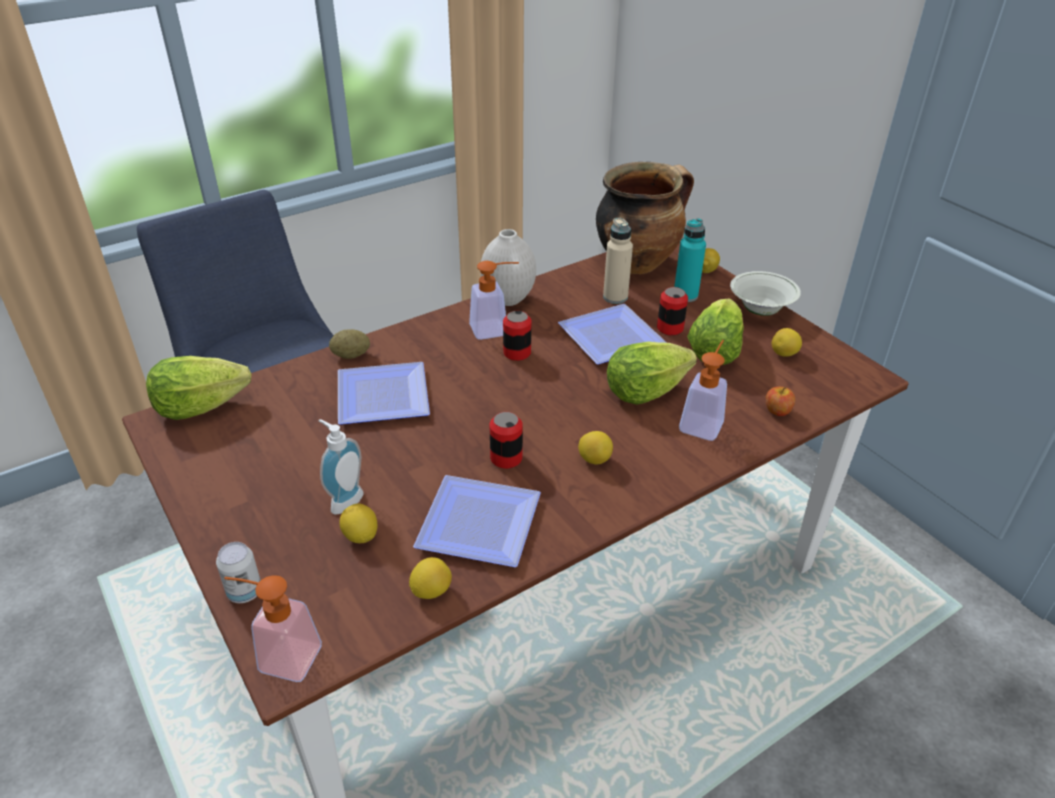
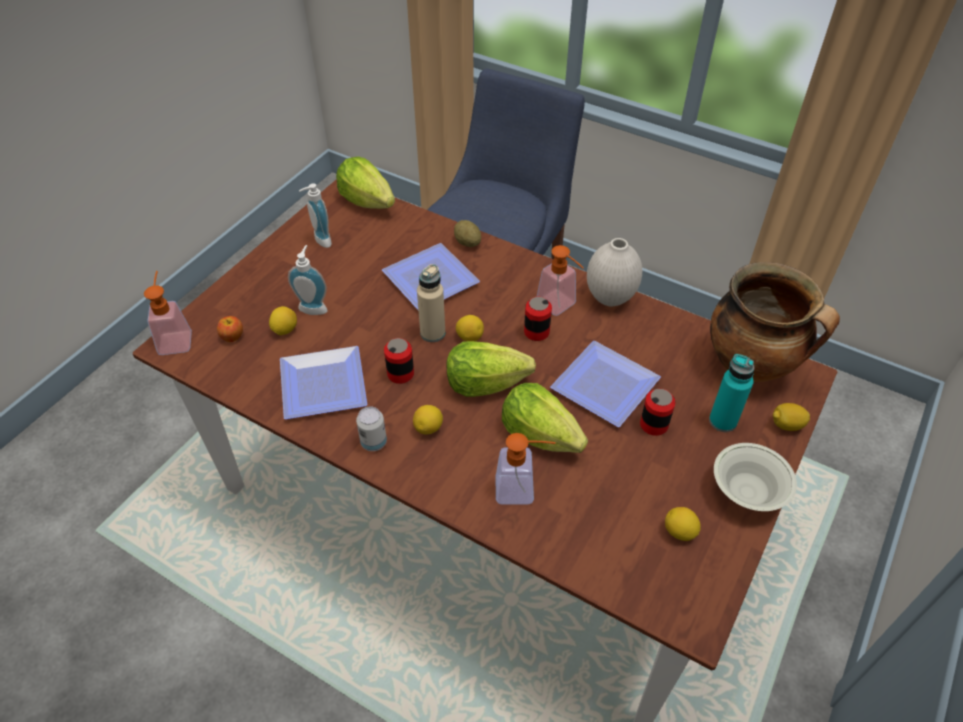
camera: 65 degrees right, 10 degrees up
can [216,542,261,603] -> can moved to [356,406,387,451]
lemon [409,557,452,599] -> lemon moved to [456,315,484,341]
beige bottle [603,218,633,304] -> beige bottle moved to [417,264,445,342]
lettuce [687,298,744,365] -> lettuce moved to [446,341,536,397]
apple [766,387,795,416] -> apple moved to [217,316,243,342]
none -> soap dispenser [299,183,332,248]

